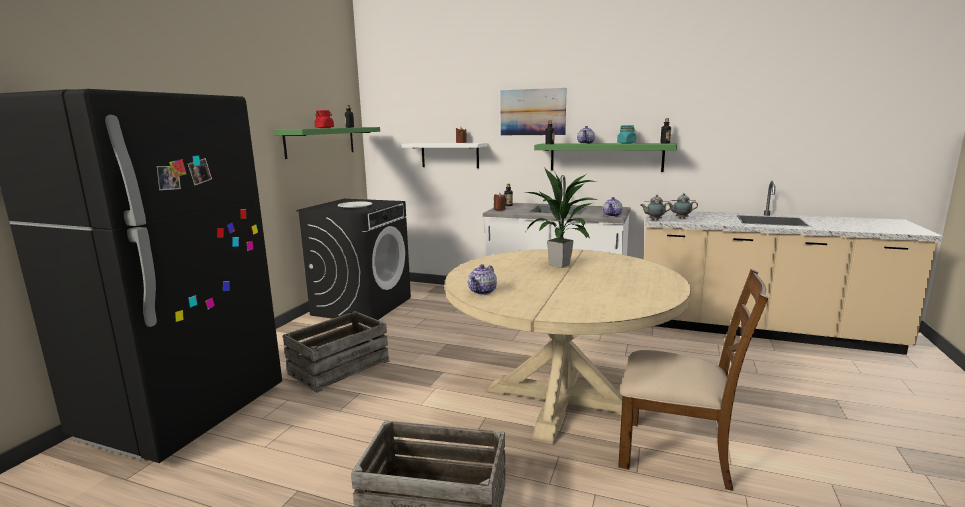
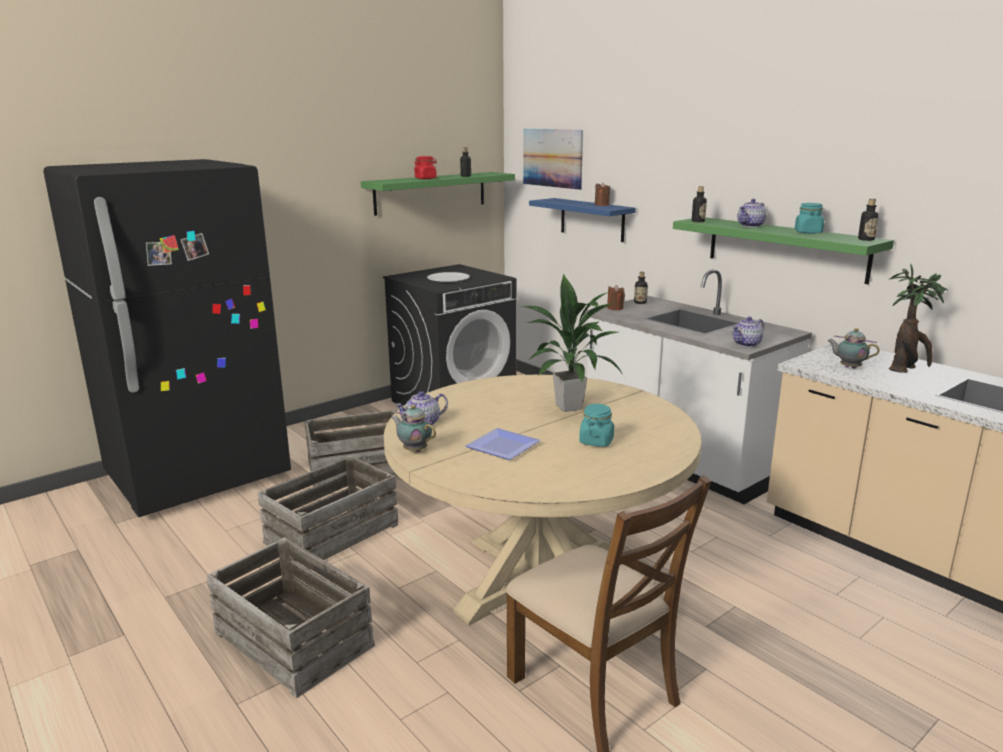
camera: 30 degrees right, 5 degrees up
white shelf [402,143,487,168] -> blue shelf [529,198,636,242]
picture [500,88,566,135] -> picture moved to [523,129,583,190]
teapot [641,195,672,221] -> teapot moved to [391,405,436,452]
none -> crate [257,456,398,570]
none -> plate [465,428,540,460]
none -> turquoise jar [579,404,614,447]
none -> potted plant [888,263,948,373]

